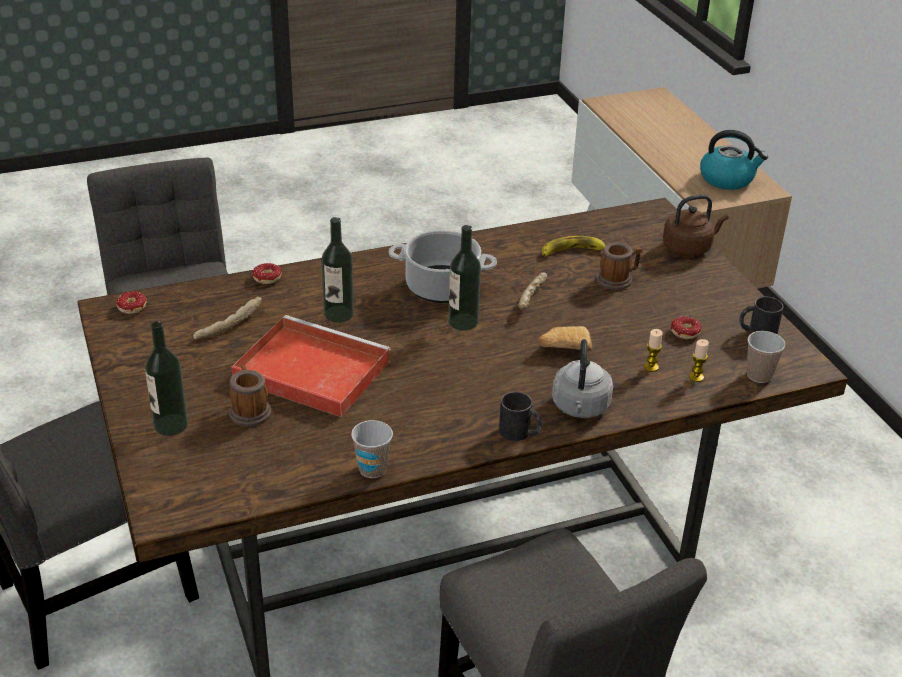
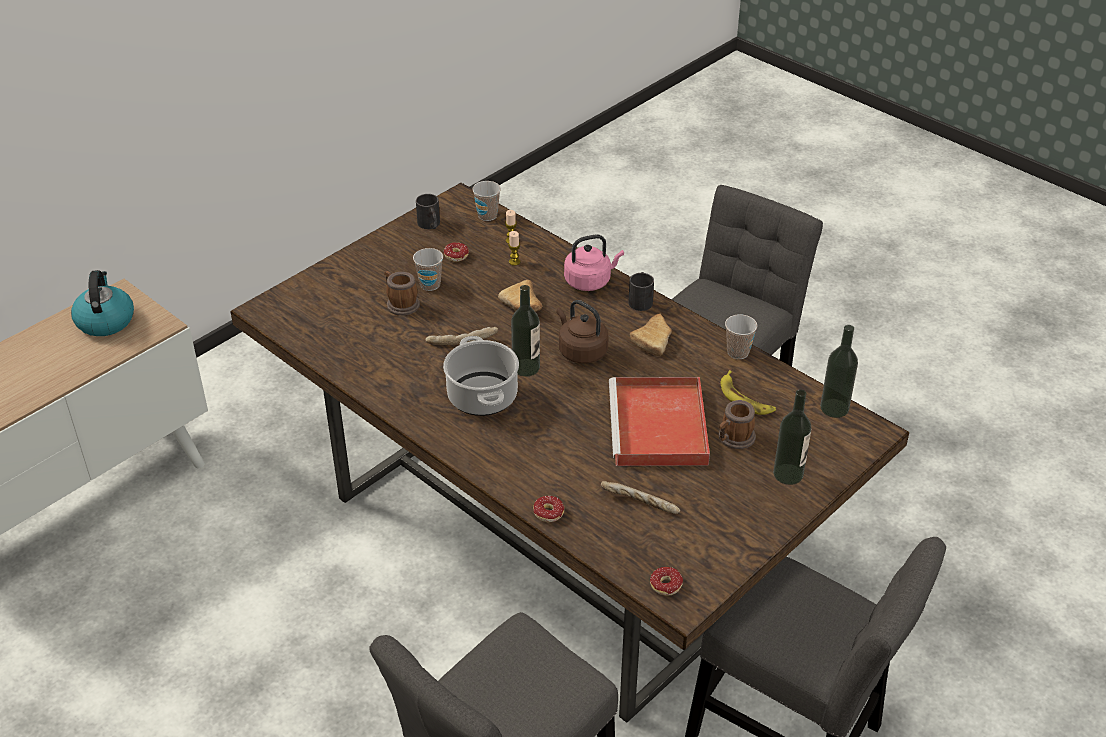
camera: 115 degrees left, 5 degrees up
bottle [321,217,354,323] -> bottle moved to [820,325,858,418]
banana [542,236,605,256] -> banana moved to [720,370,776,415]
grey kettle [552,339,613,418] -> pink kettle [564,234,624,291]
brown kettle [663,195,729,257] -> brown kettle moved to [556,300,609,363]
none -> cup [413,248,443,291]
none -> bread [630,313,672,356]

